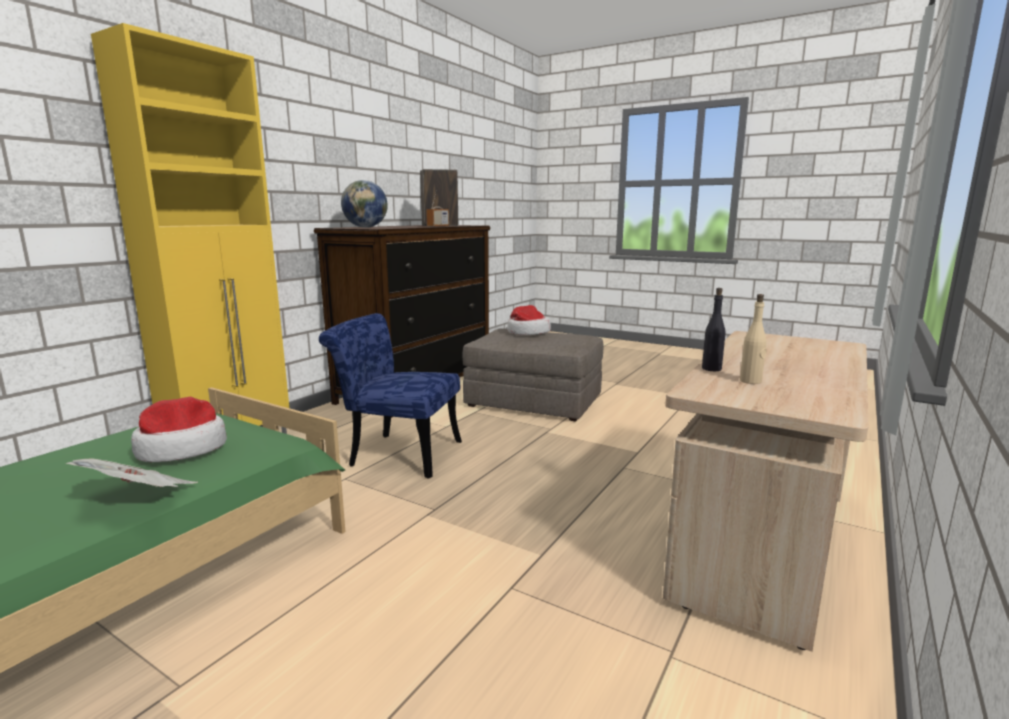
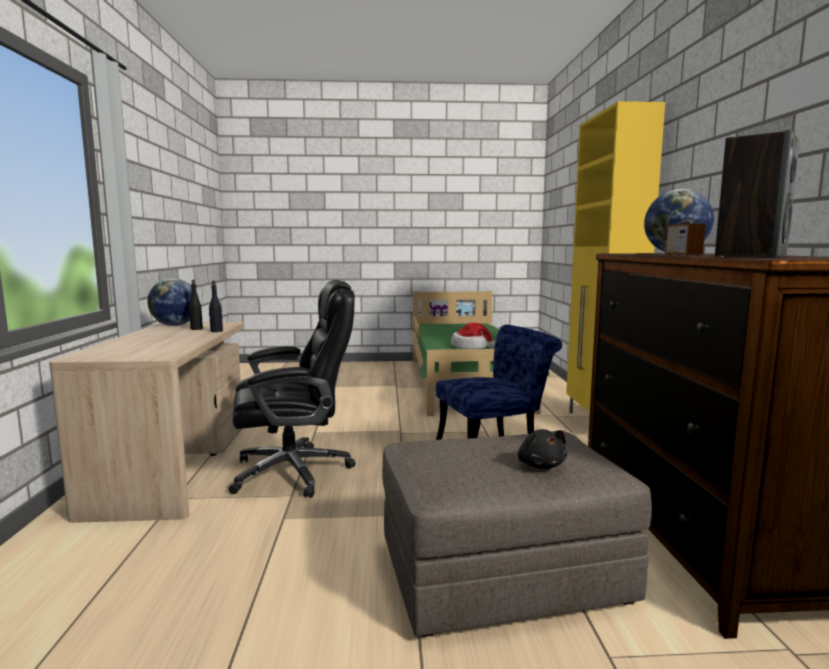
camera: 145 degrees right, 5 degrees down
newspaper [65,459,198,487] -> none
hat [507,305,551,335] -> black plush toy [518,429,567,469]
beige bottle [740,294,767,384] -> black bottle [189,280,203,330]
none -> globe [147,278,199,326]
none -> black office chair [228,280,356,498]

